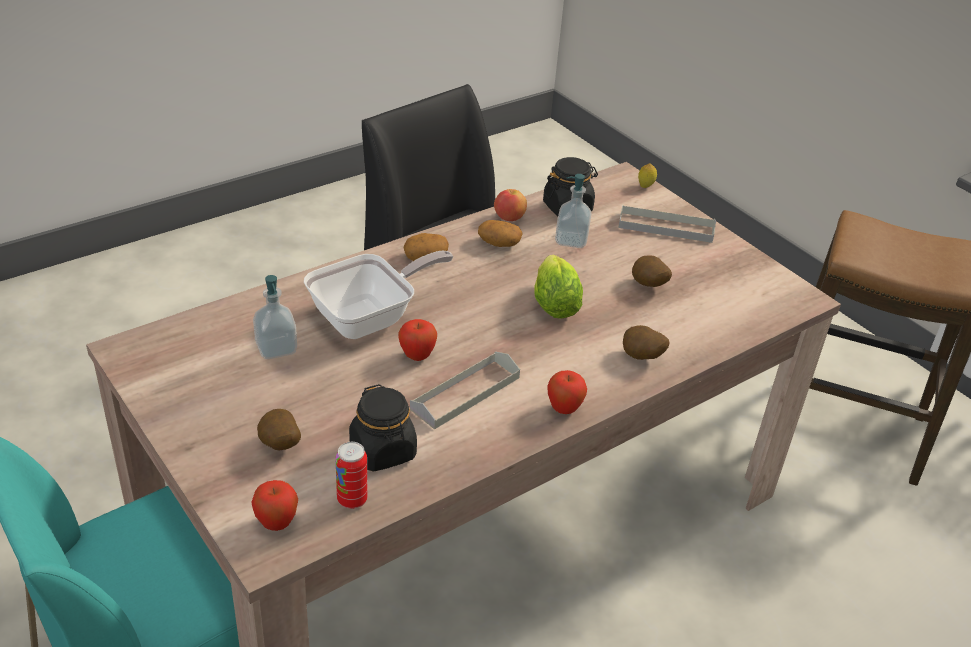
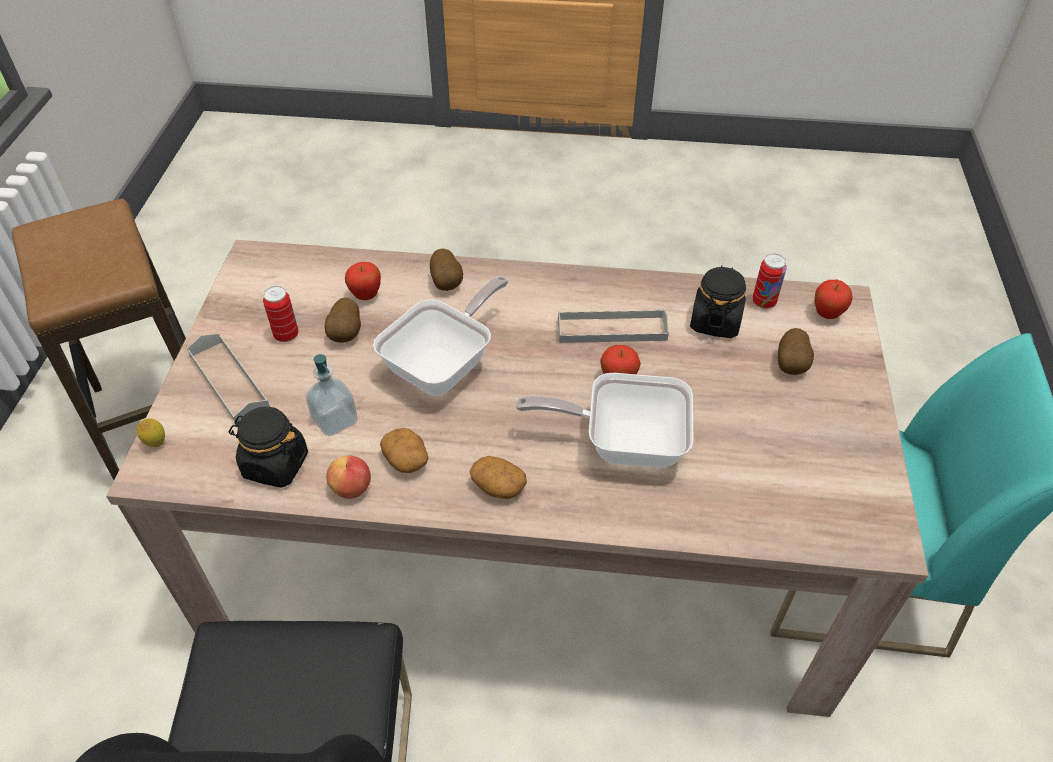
camera: 135 degrees left, 10 degrees up
soap dispenser [253,275,297,359] -> none
lettuce [534,255,583,319] -> frying pan [373,276,508,396]
apple [547,370,587,414] -> apple moved to [345,262,381,300]
none -> can [263,286,298,342]

